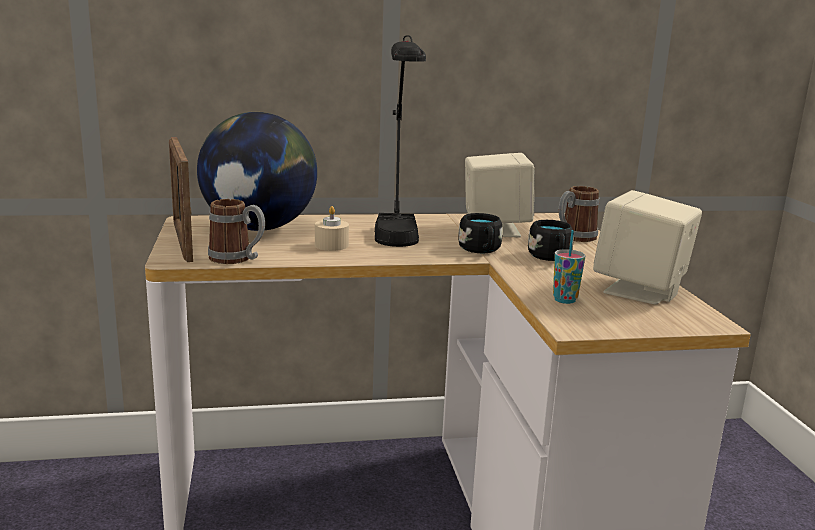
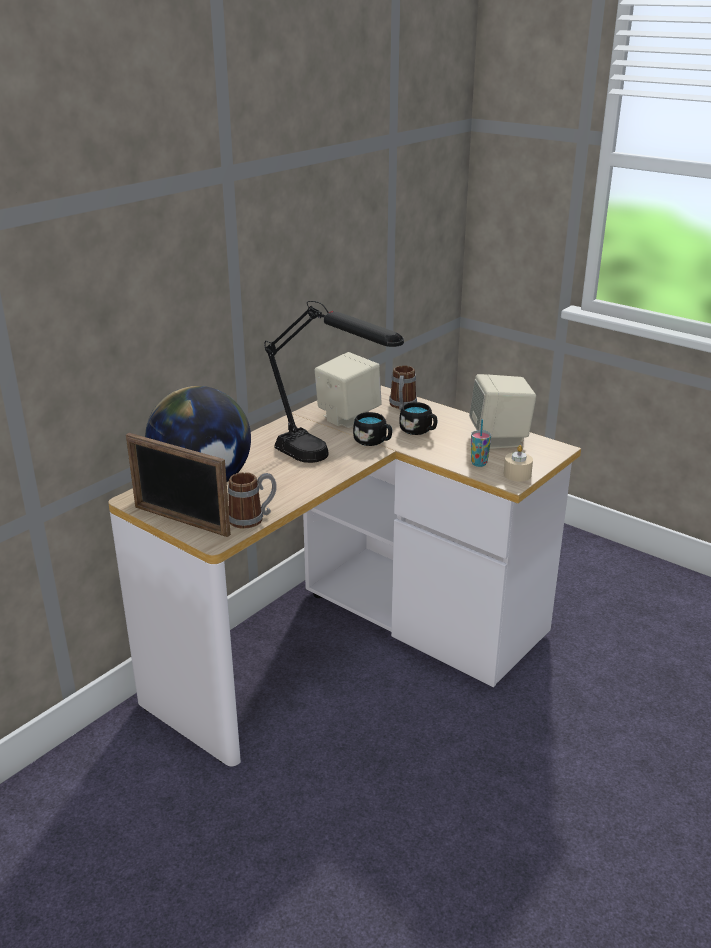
camera: 40 degrees left, 10 degrees up
beige candle [315,206,349,251] -> beige candle moved to [504,445,533,482]

